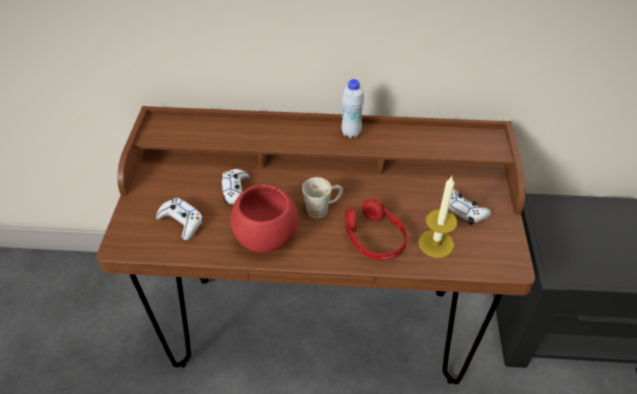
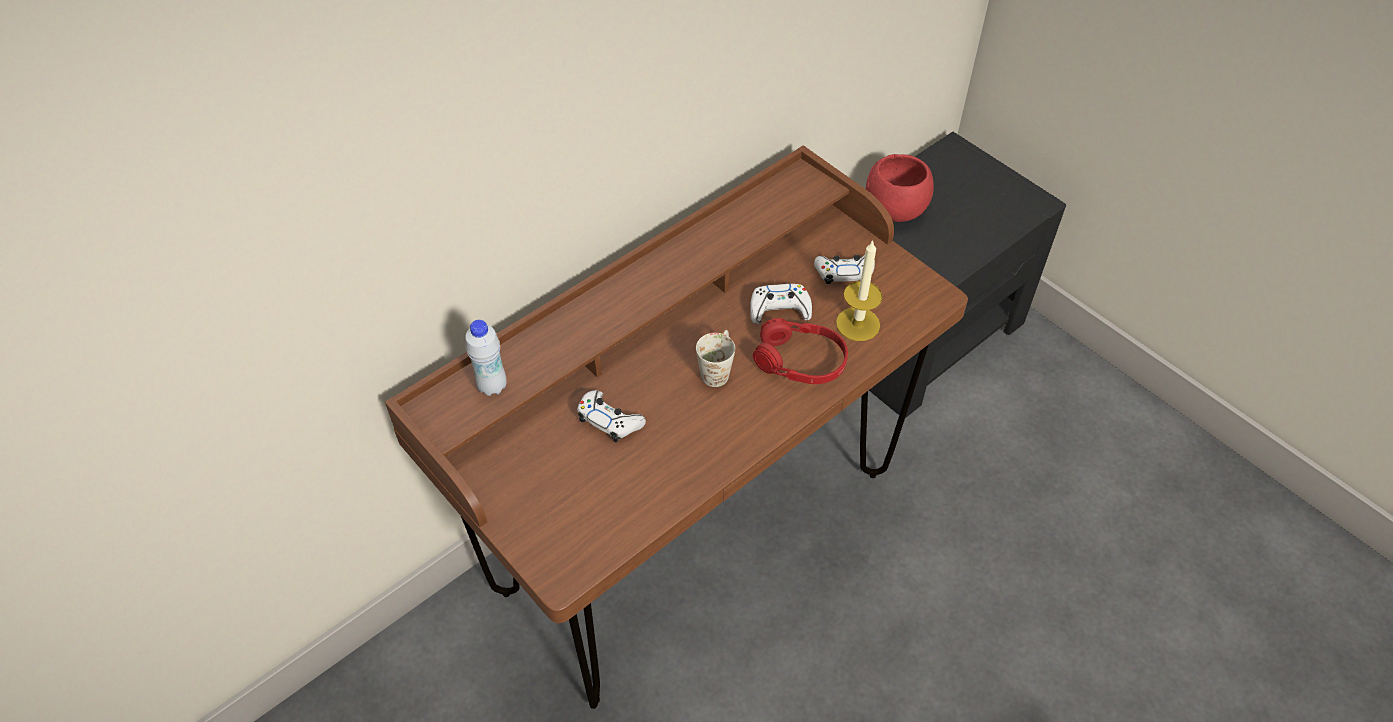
camera: 45 degrees left, 5 degrees up
white game controller [156,198,203,240] -> white game controller moved to [750,284,812,324]
red bowl [231,184,298,253] -> red bowl moved to [866,154,934,222]
white bottle [341,79,364,138] -> white bottle moved to [465,320,506,396]

